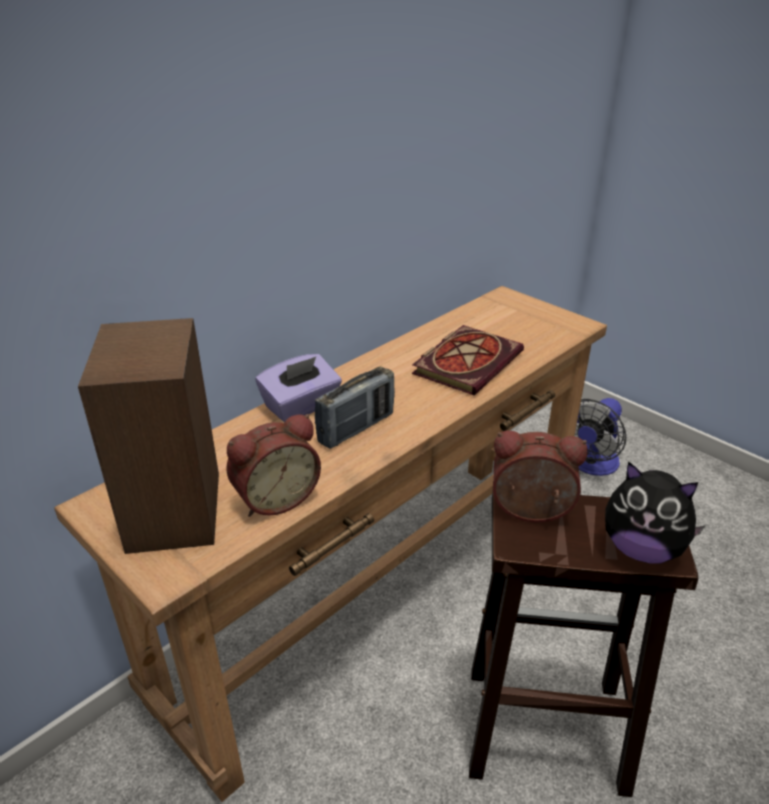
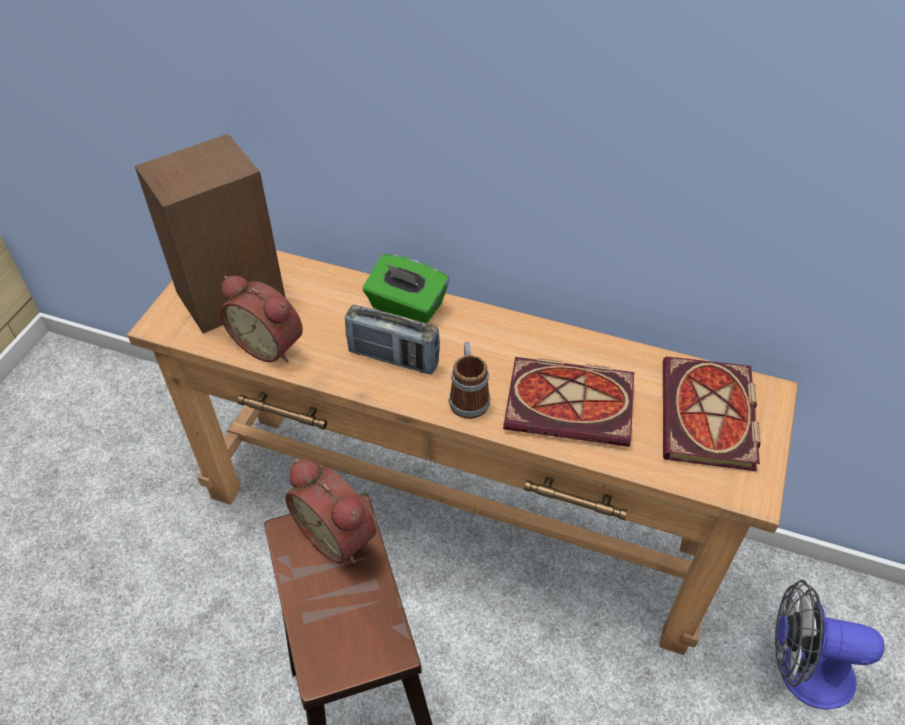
camera: 65 degrees right, 15 degrees up
purple tissue box [256,354,342,423] -> green tissue box [363,254,449,324]
alarm clock [493,431,588,522] -> alarm clock turned 150 degrees clockwise [285,459,376,564]
plush toy [605,461,706,563] -> none
none -> mug [449,342,490,419]
none -> book [663,356,760,471]

